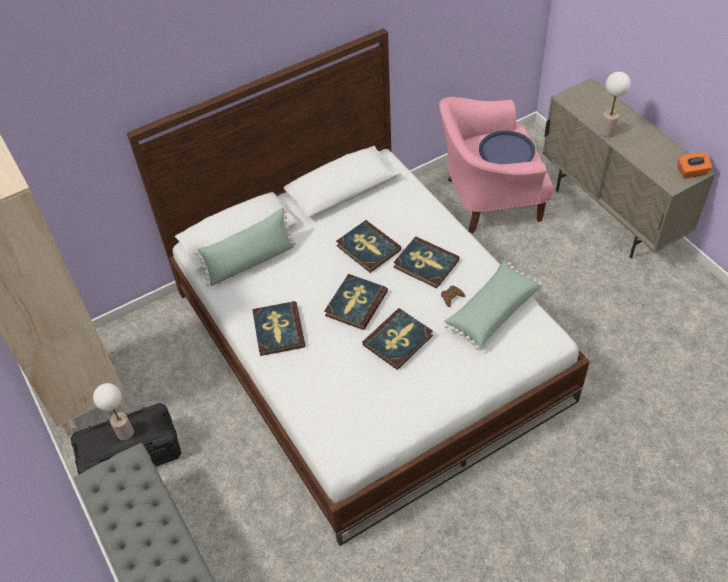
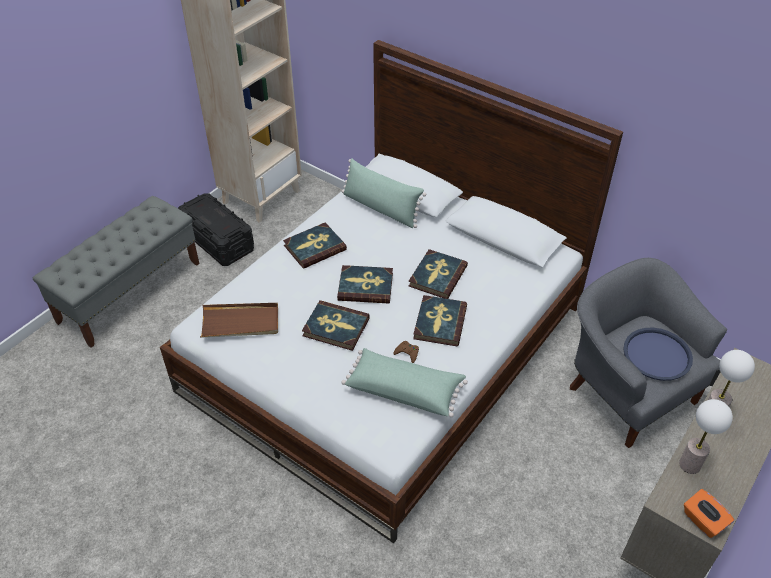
camera: 65 degrees right, 5 degrees down
table lamp [93,383,134,440] -> table lamp moved to [679,399,733,474]
pink armchair [439,97,553,234] -> grey armchair [570,258,727,448]
none -> brown tray [200,303,278,338]

